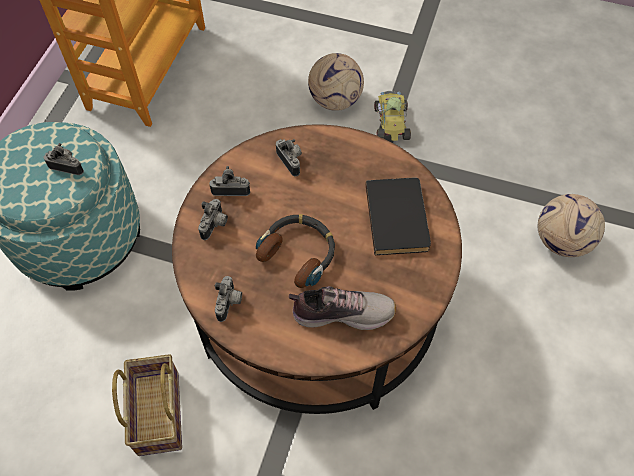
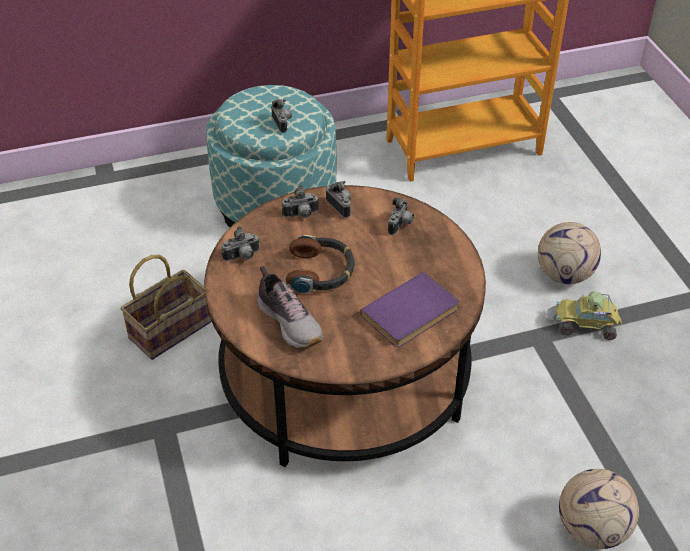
camera: 55 degrees right, 15 degrees down
black book [365,177,431,255] -> purple book [360,272,459,347]
toy car [374,91,411,141] -> toy car turned 135 degrees counterclockwise [546,292,622,340]

